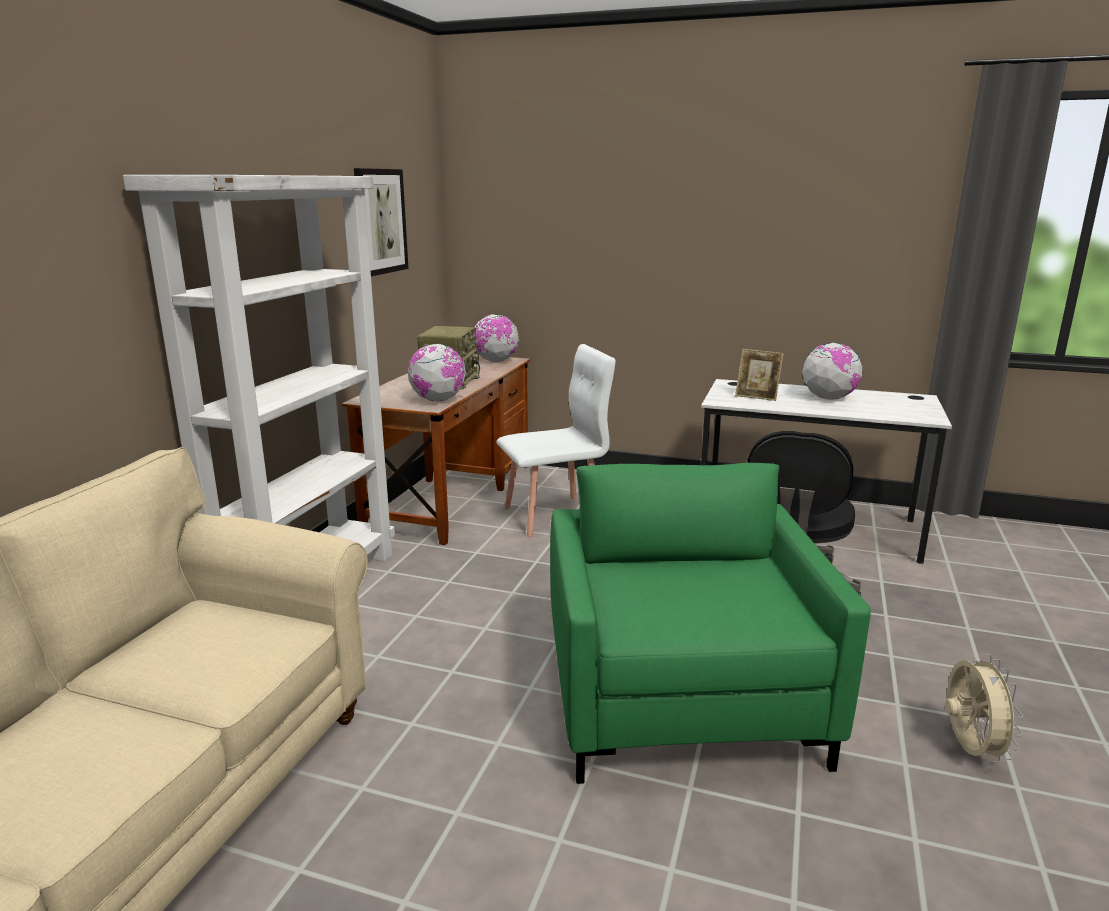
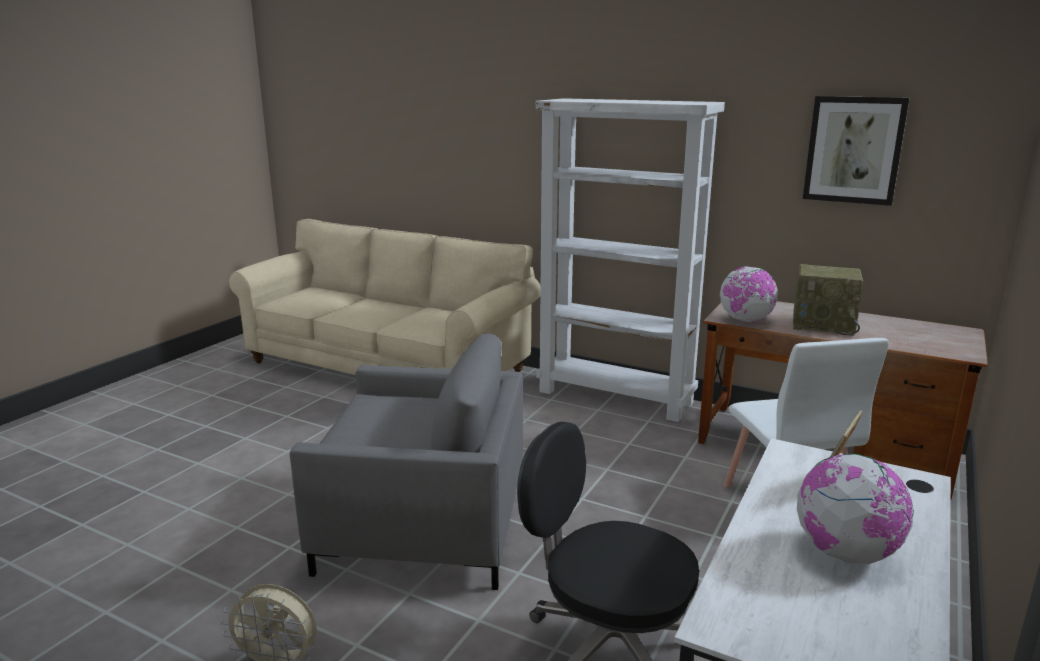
camera: 100 degrees right, 0 degrees up
globe [473,314,519,362] -> none
green armchair [550,463,871,784] -> grey armchair [290,333,523,590]

